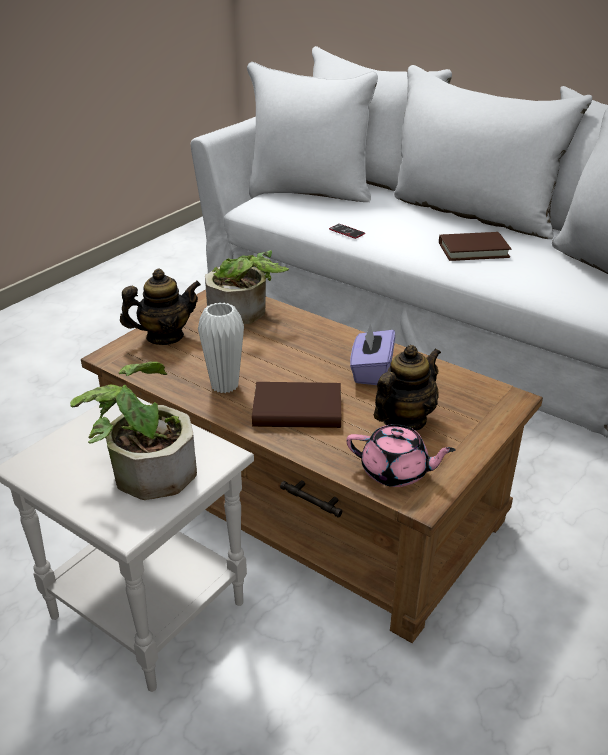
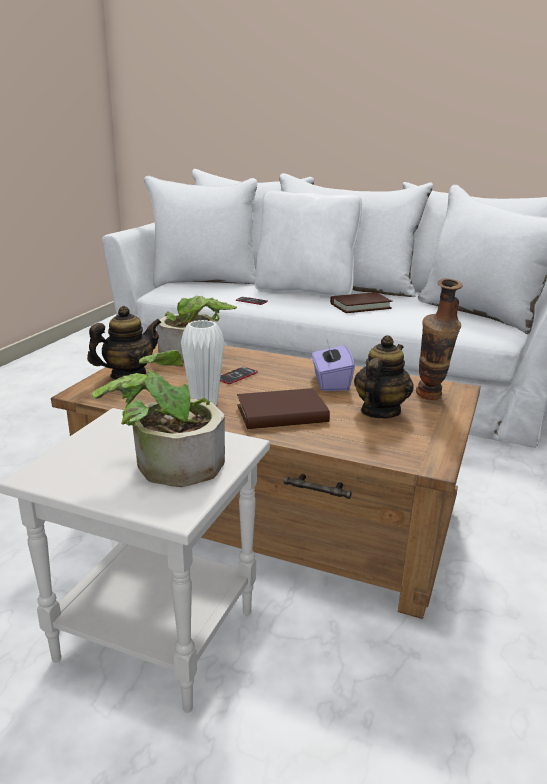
camera: 15 degrees left, 10 degrees down
pink teapot [346,424,456,487] -> none
none -> phone [220,367,258,384]
none -> white pillow [255,190,362,296]
none -> vase [416,279,463,400]

